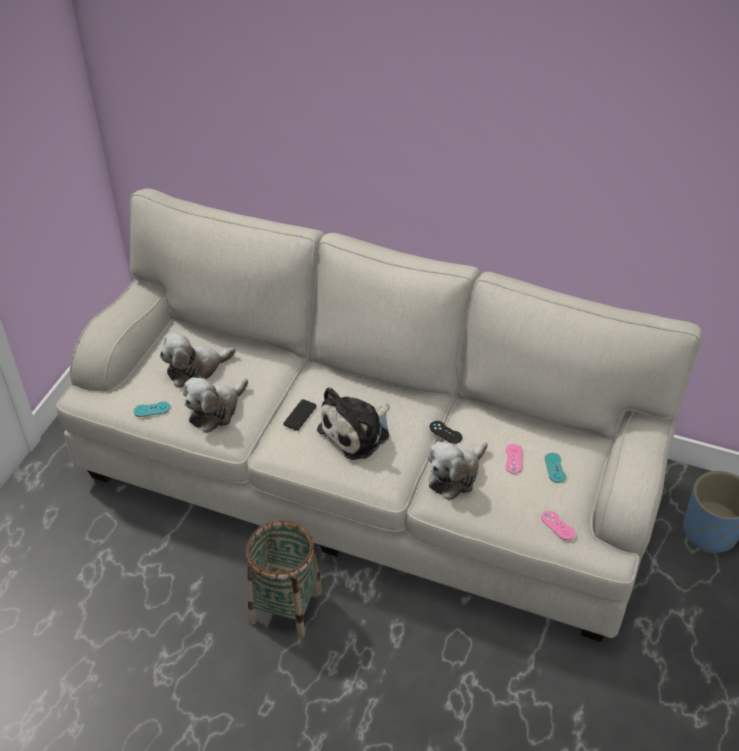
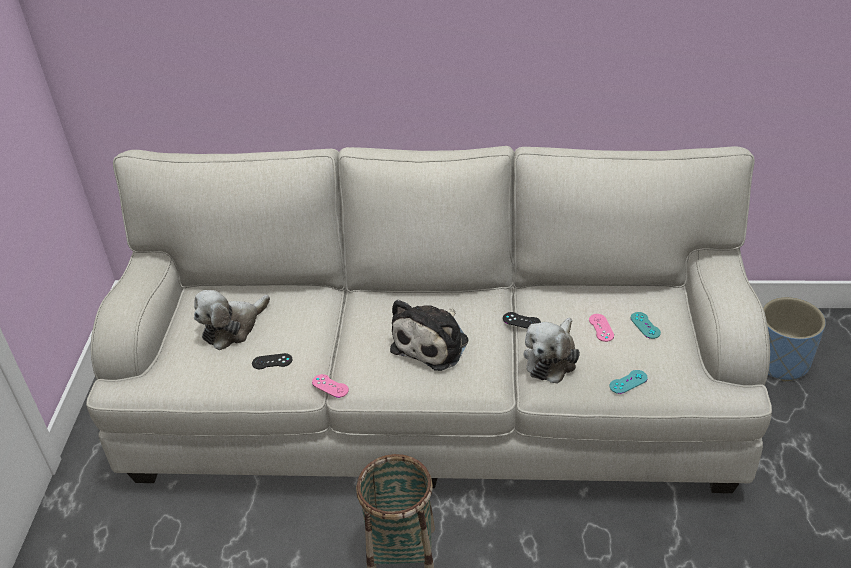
camera: 15 degrees left, 5 degrees down
turquoise game controller [134,401,170,417] -> turquoise game controller moved to [610,370,648,394]
plush toy [183,377,248,433] -> black game controller [252,353,292,369]
phone [283,399,317,431] -> none
pink game controller [541,511,575,540] -> pink game controller moved to [312,374,349,398]

